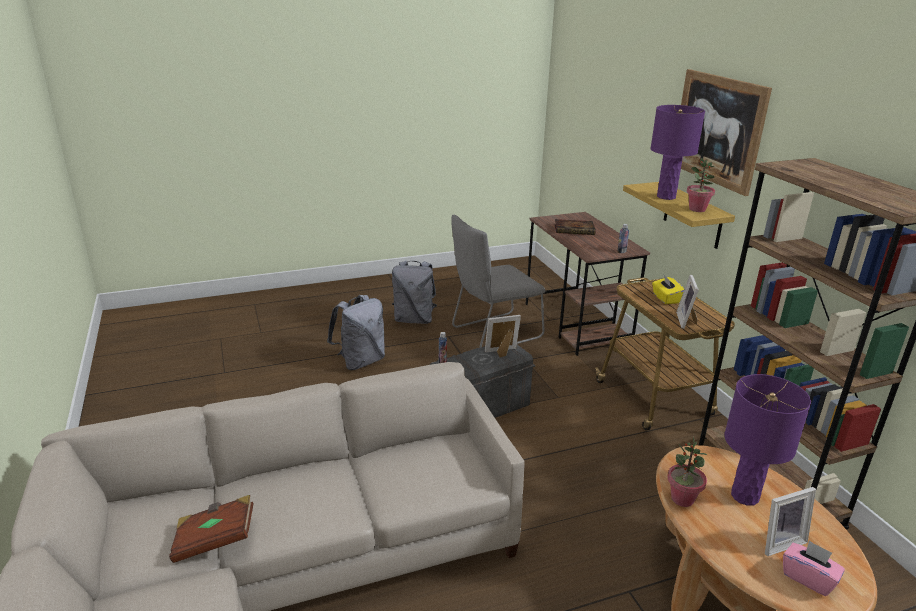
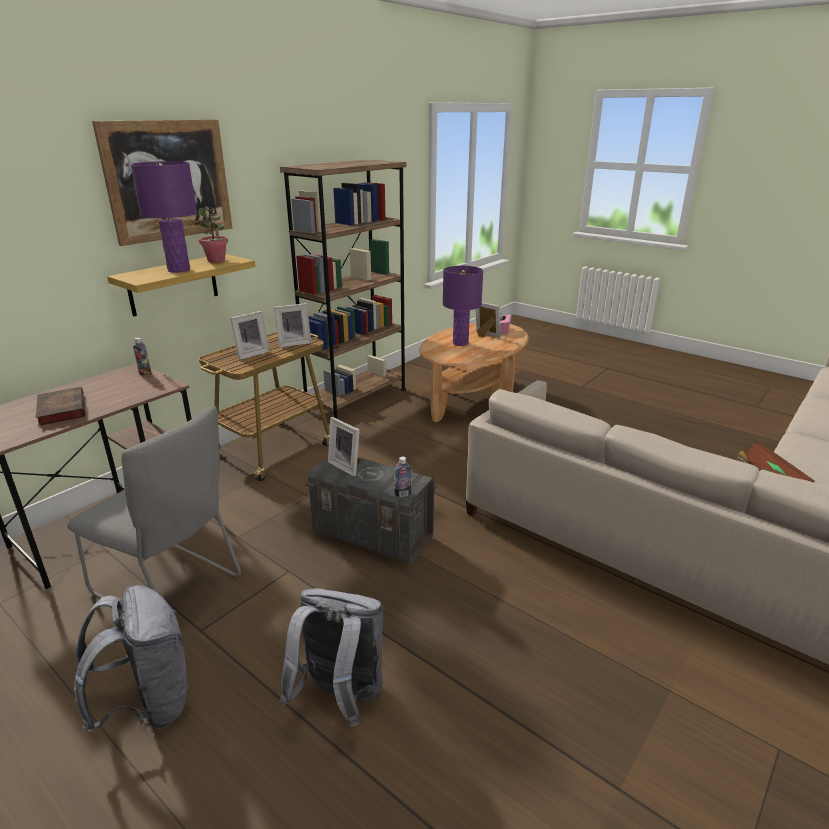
camera: 120 degrees left, 0 degrees up
yellow tissue box [652,275,684,304] -> picture frame [230,311,270,360]
potted plant [667,436,707,507] -> none

